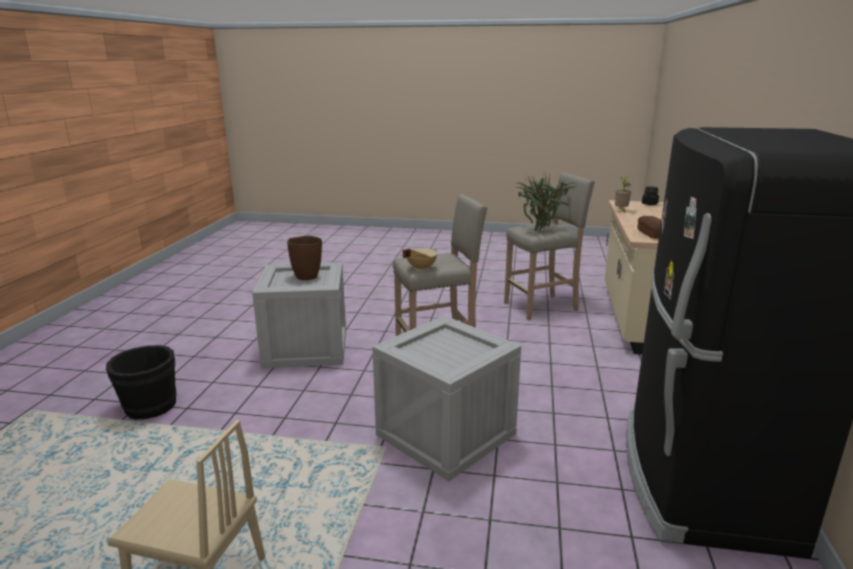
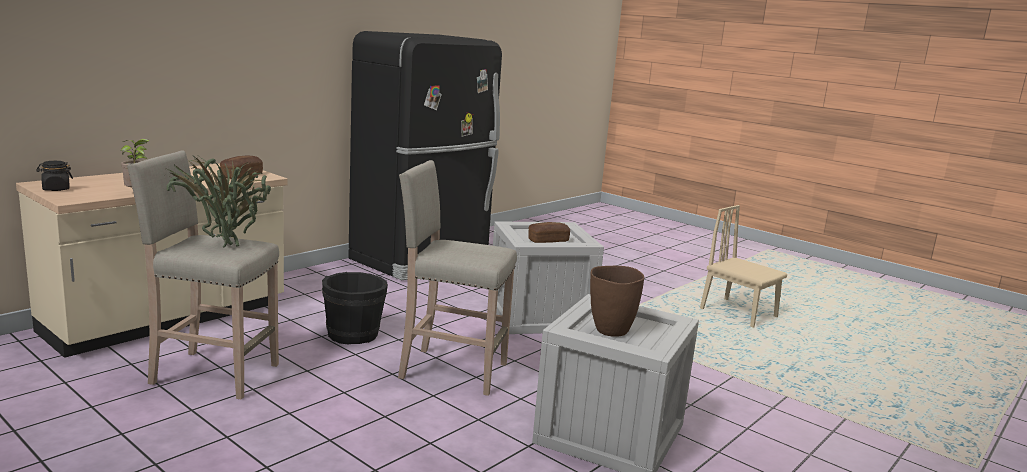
camera: 150 degrees left, 5 degrees down
black bucket [106,345,176,420] -> black bucket moved to [322,272,388,345]
beige cooking pot [403,248,437,270] -> none
none -> bread [528,222,570,243]

